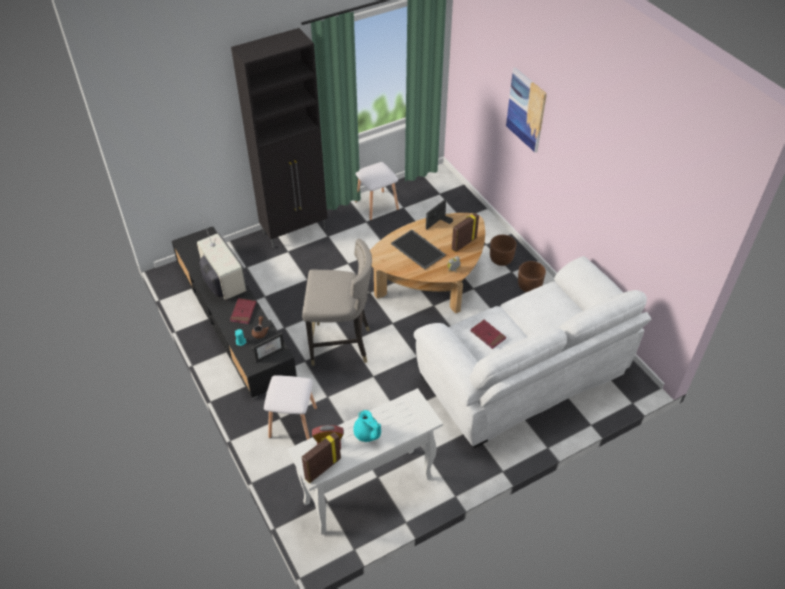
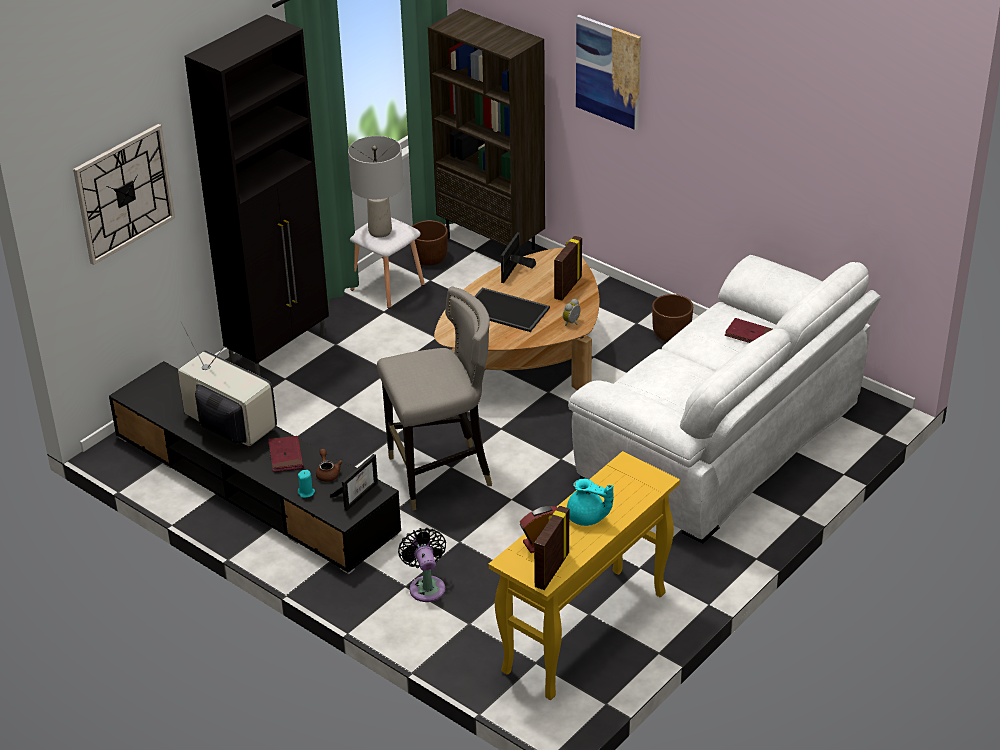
camera: 20 degrees left, 10 degrees down
white stool [264,375,317,440] -> black fan [398,528,446,602]
white console table [287,388,443,535] -> yellow console table [489,451,680,700]
red book [471,320,506,349] -> red book moved to [725,318,772,343]
brown planter [490,235,517,266] -> brown planter moved to [410,220,448,266]
none -> wall clock [73,124,175,265]
none -> grey table lamp [348,136,403,238]
none -> brown bookcase [428,8,545,250]

